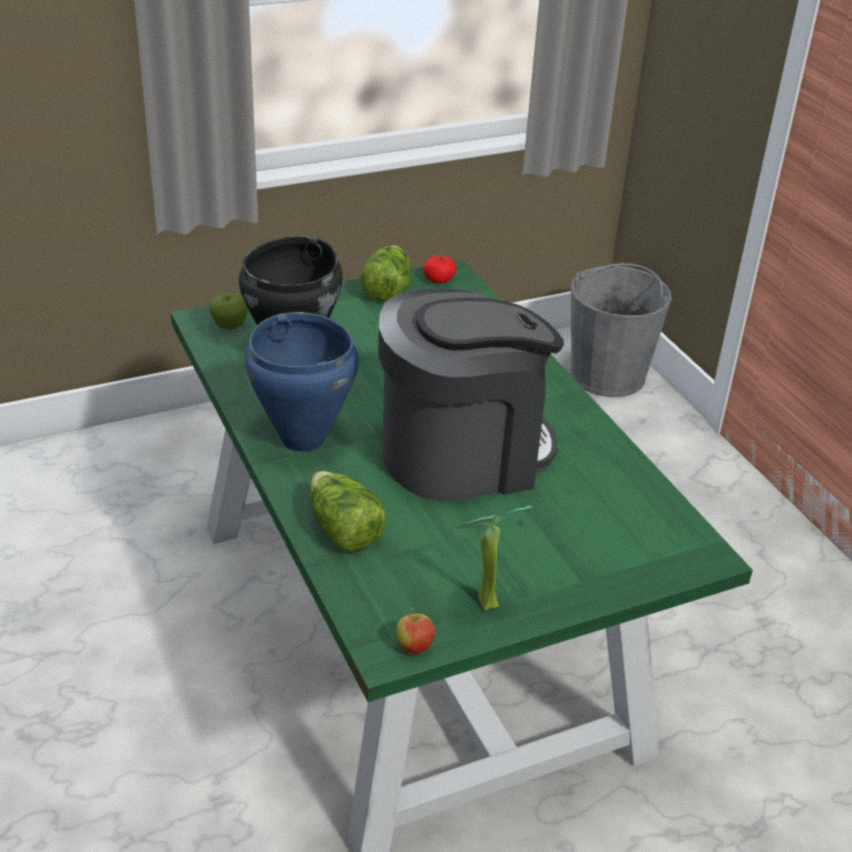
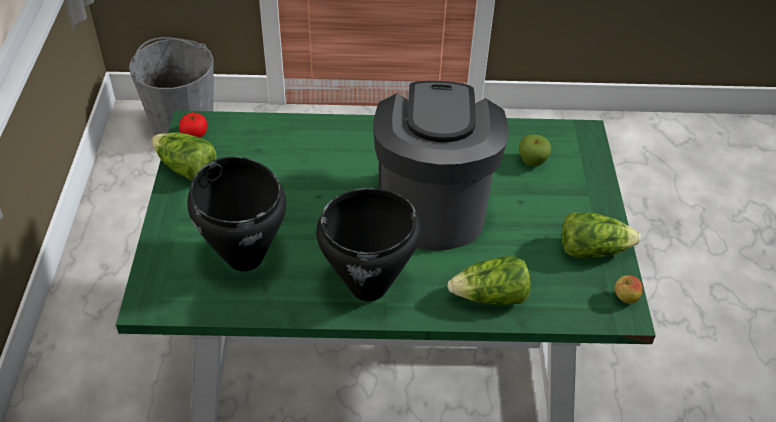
camera: 65 degrees left, 10 degrees up
apple [209,293,248,330] -> apple moved to [519,134,552,166]
blue cooking pot [244,312,359,452] -> black cooking pot [316,188,421,301]
potted plant [456,506,532,610] -> lettuce [562,212,641,258]

